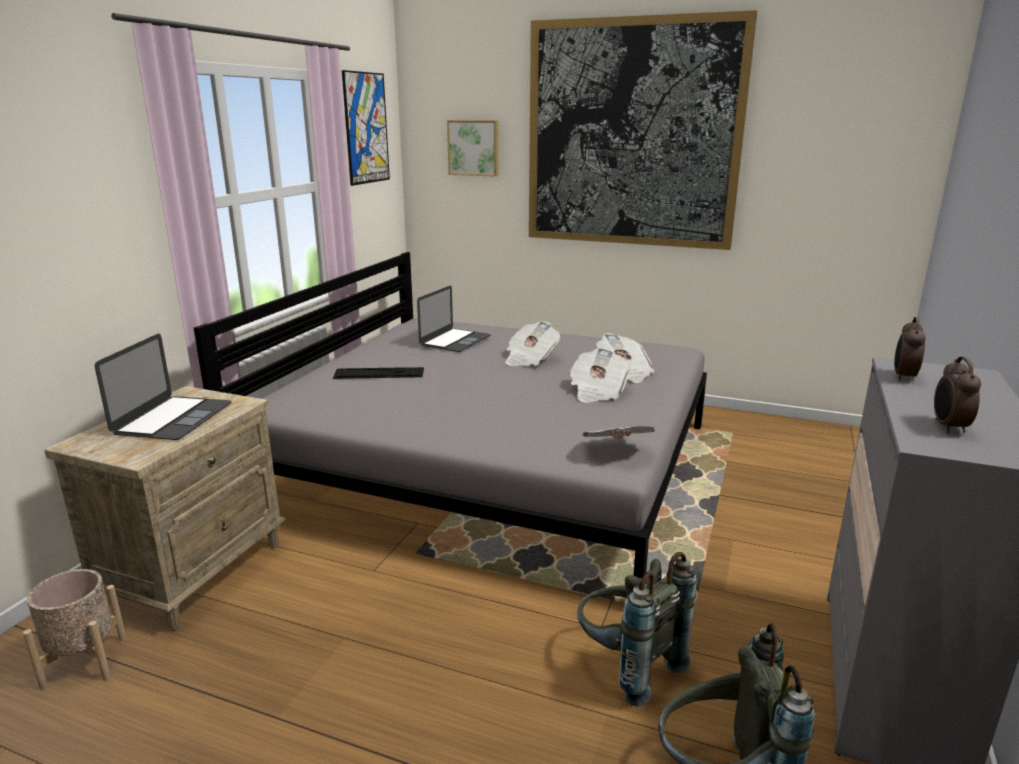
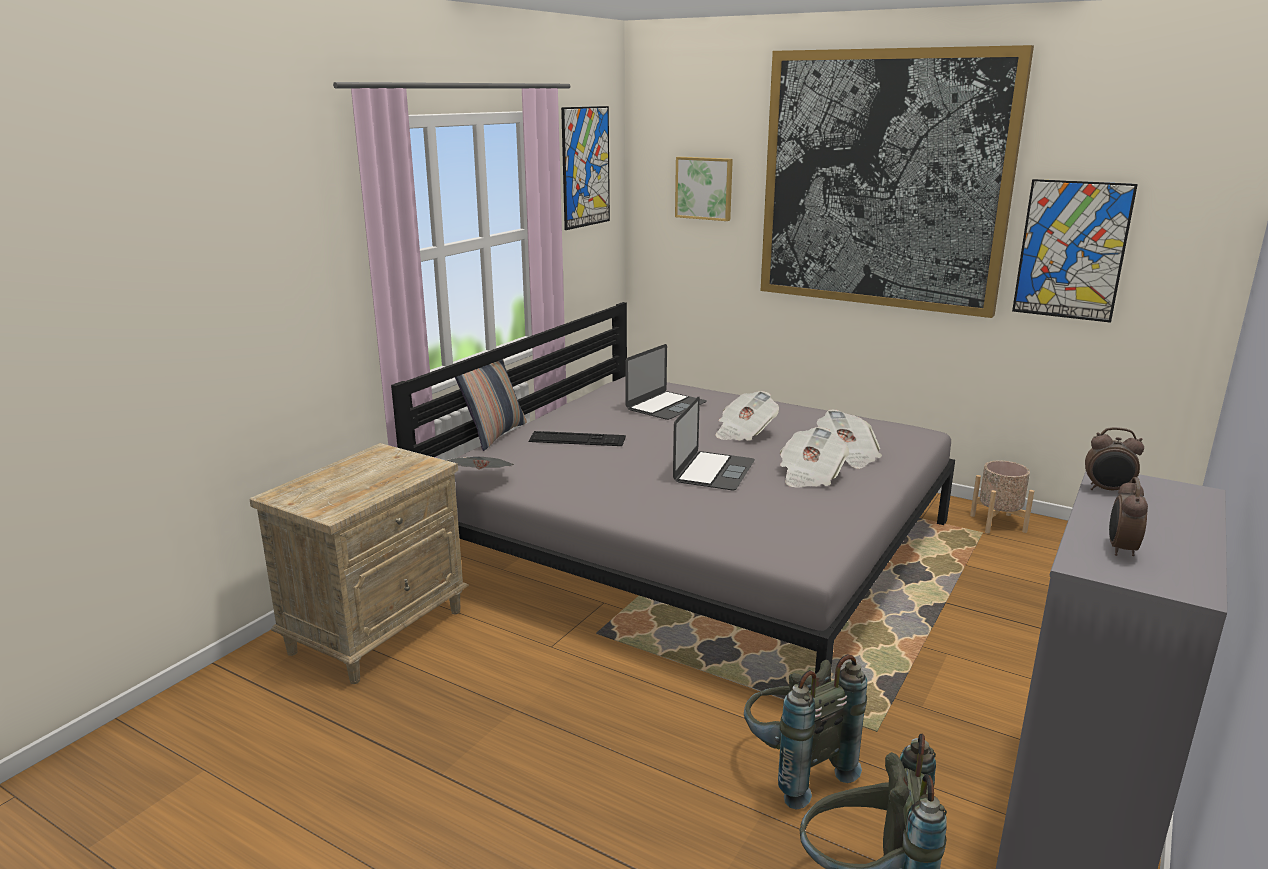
camera: 10 degrees right, 0 degrees up
beige planter [23,569,127,690] -> beige planter moved to [970,461,1034,534]
laptop [95,334,232,440] -> laptop moved to [673,396,755,490]
newspaper [582,426,655,440] -> newspaper moved to [446,457,514,470]
alarm clock [894,317,925,381] -> alarm clock turned 105 degrees counterclockwise [1085,427,1144,490]
none -> pillow [455,359,527,451]
none -> picture [1012,179,1138,323]

